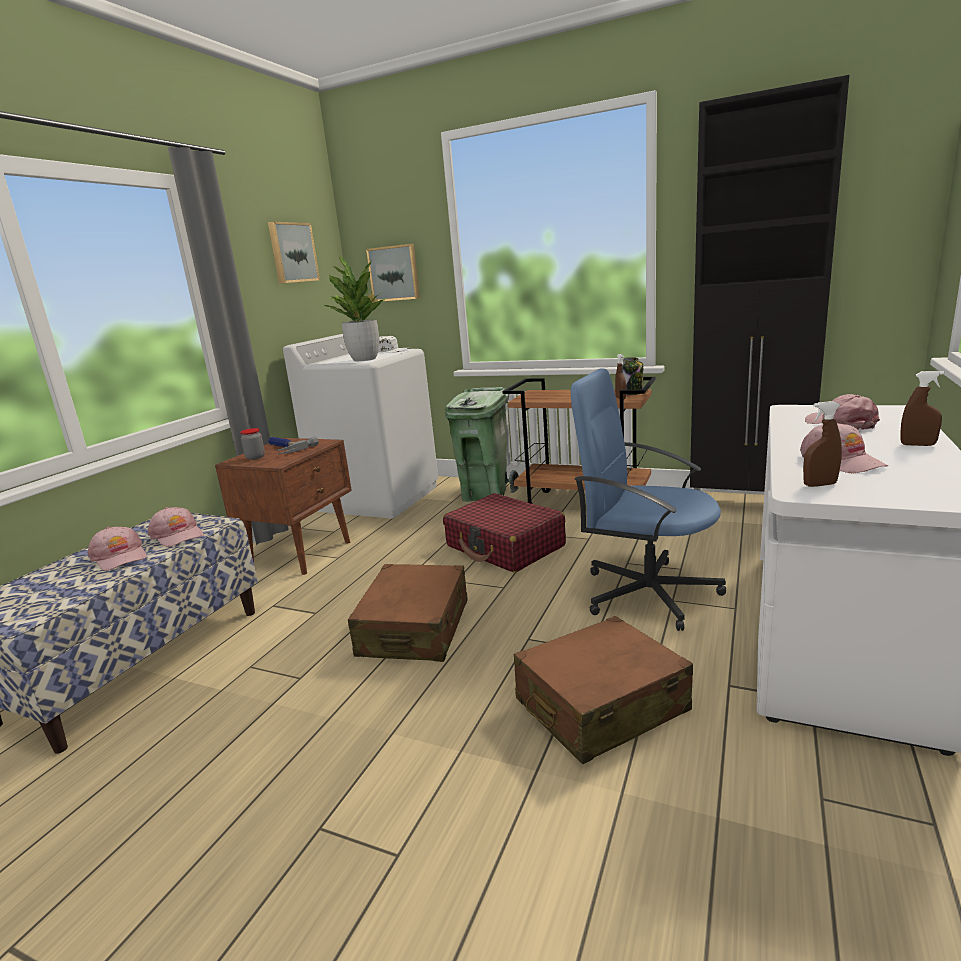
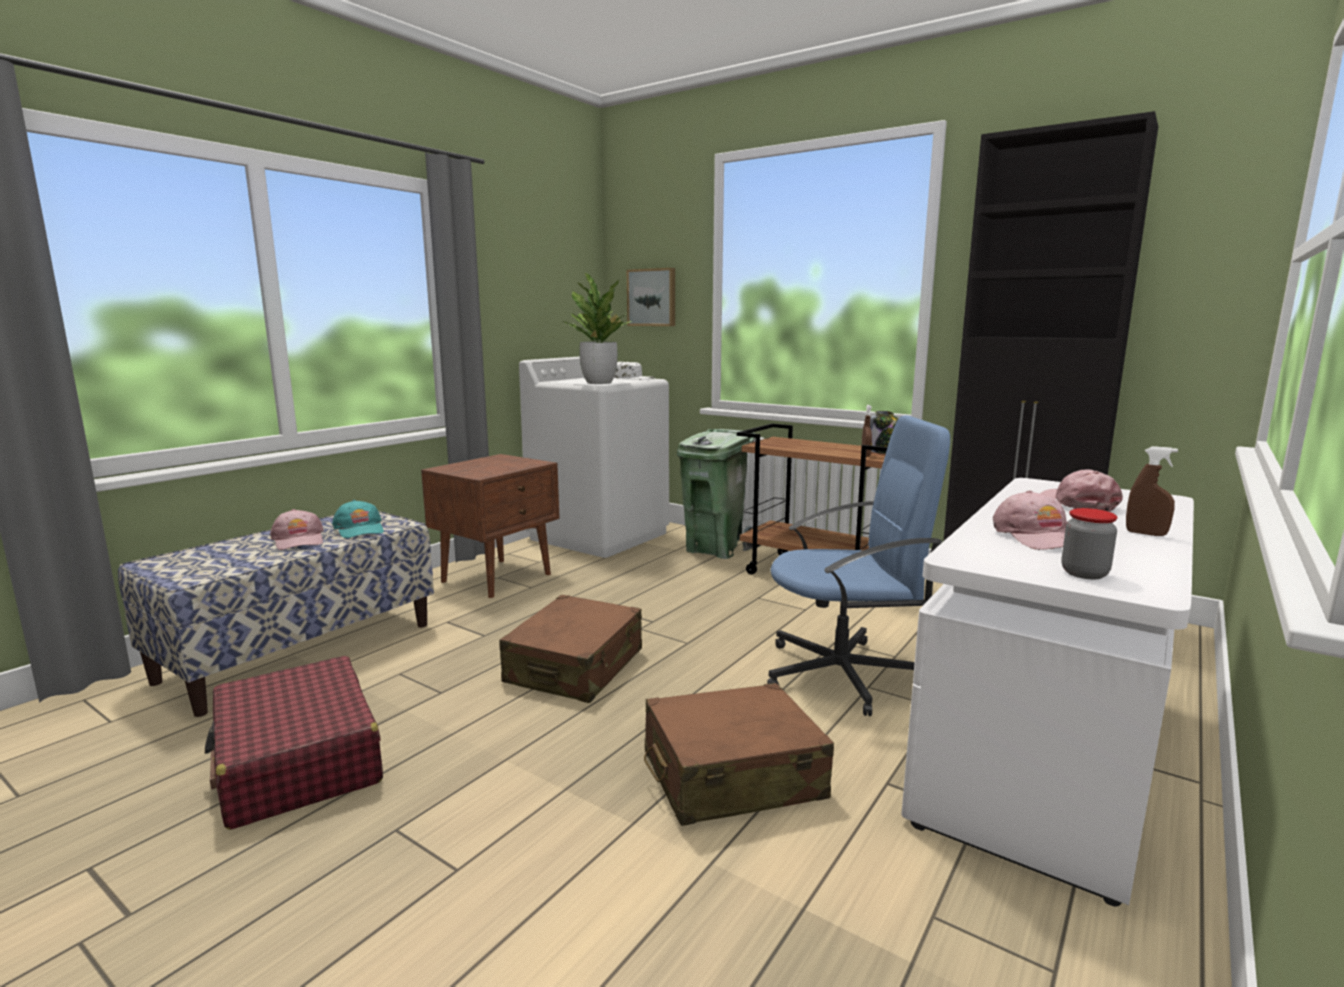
camera: 10 degrees right, 5 degrees down
pink cap [148,507,204,547] -> turquoise cap [332,500,384,538]
jar [240,428,265,460] -> jar moved to [1062,508,1117,579]
picture [268,221,320,284] -> none
hammer [268,436,319,454] -> none
red suitcase [443,493,566,573] -> red suitcase moved to [205,656,383,830]
blue office chair [571,368,726,631] -> blue office chair turned 135 degrees clockwise [767,415,950,716]
brown spray bottle [803,401,842,487] -> none

